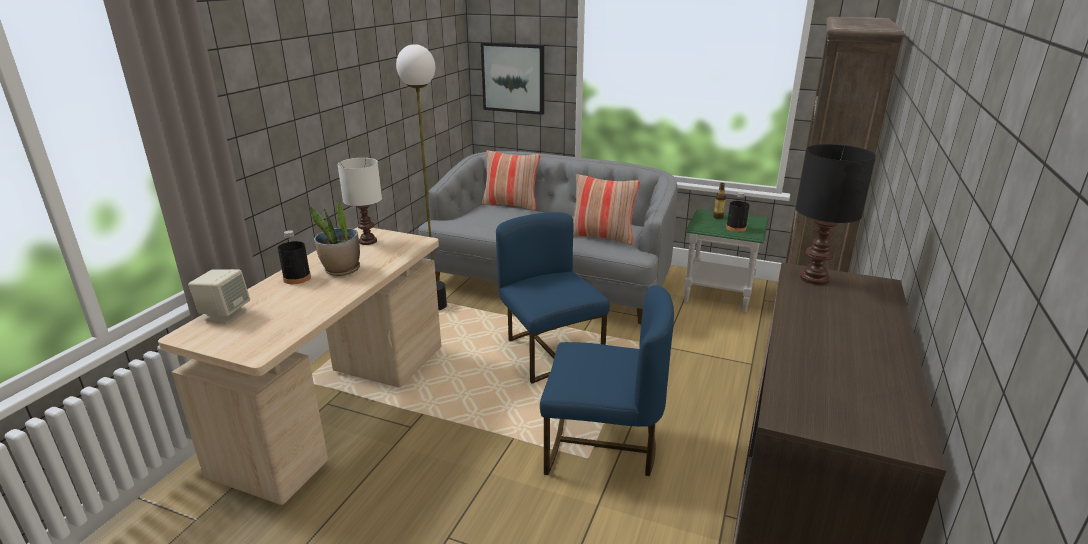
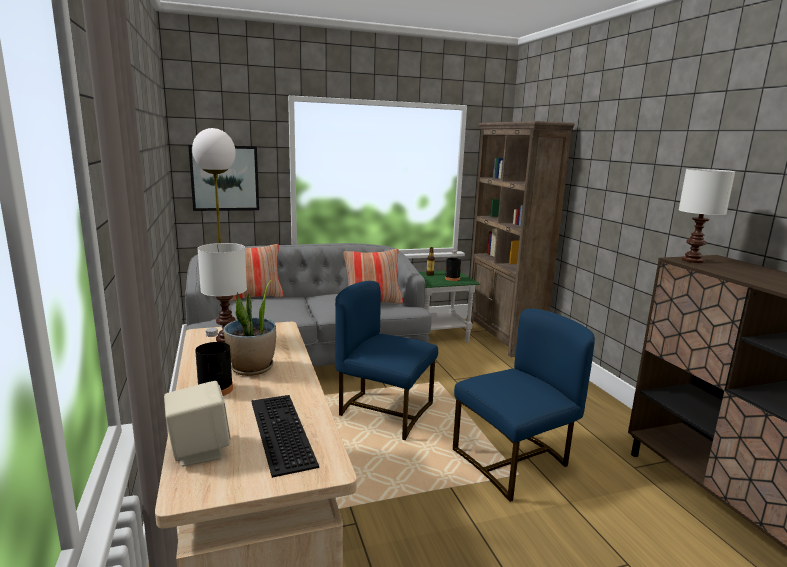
camera: 40 degrees left, 10 degrees down
black table lamp [795,144,876,285] -> white table lamp [679,169,735,263]
none -> keyboard [251,395,319,478]

